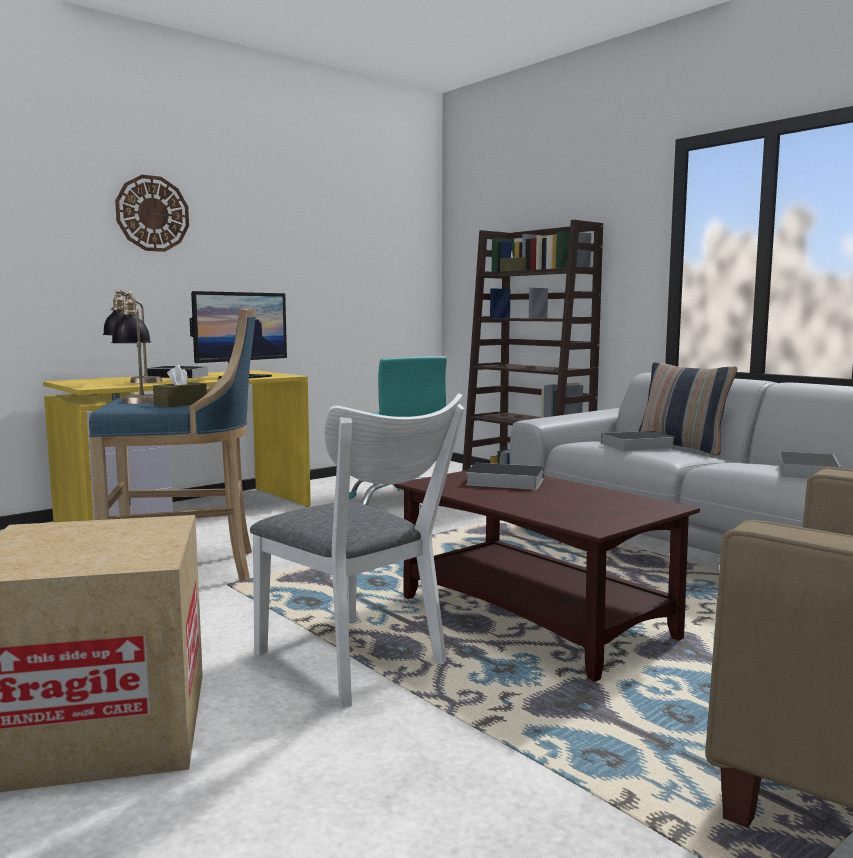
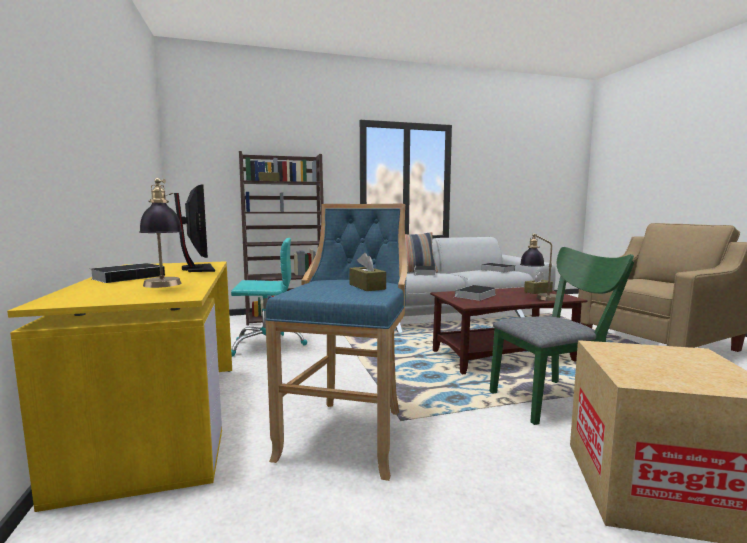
camera: 65 degrees left, 0 degrees up
table lamp [111,291,154,404] -> table lamp moved to [520,233,556,301]
wall clock [115,175,189,252] -> none
white chair [250,393,465,708] -> green chair [490,247,634,425]
none -> brown tissue box [524,272,553,294]

